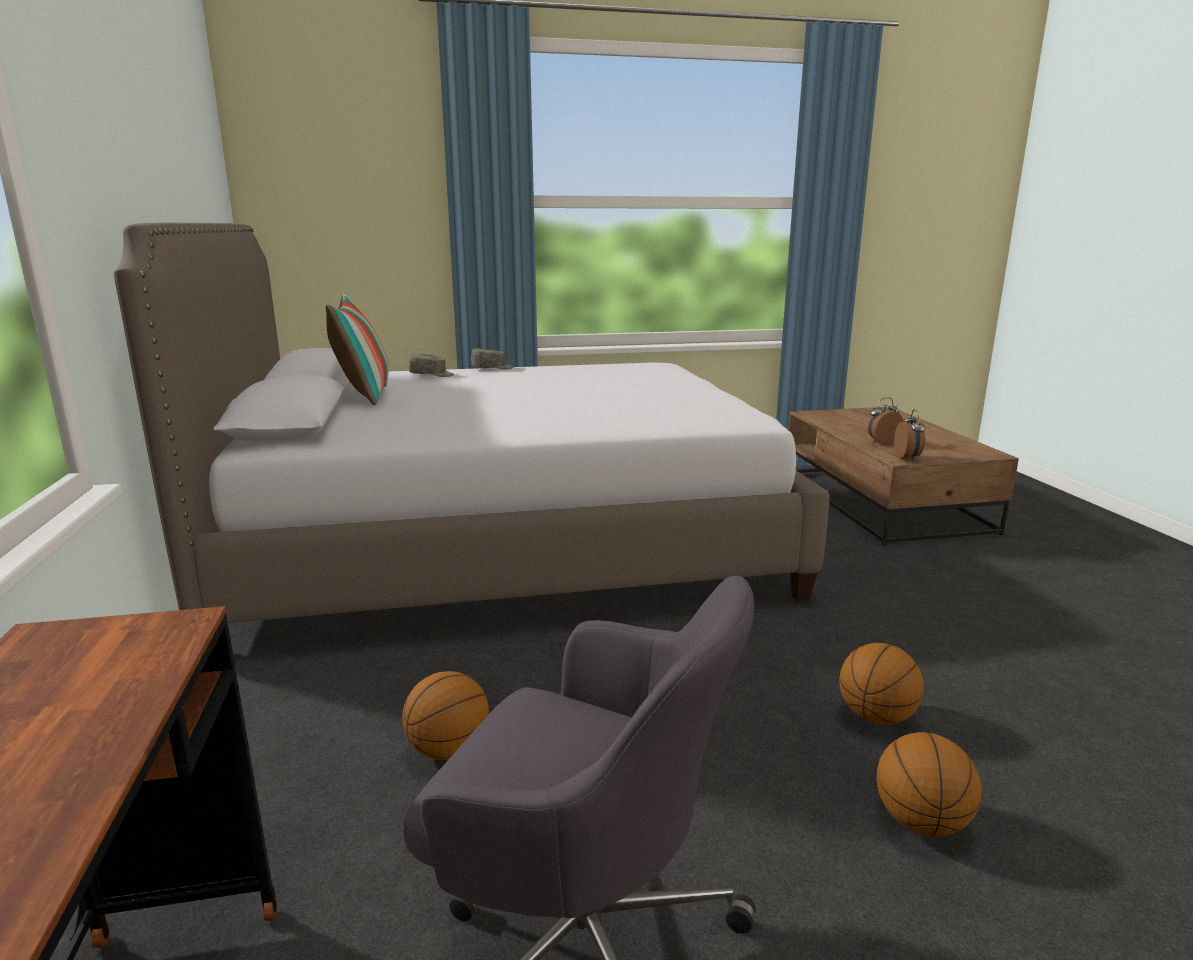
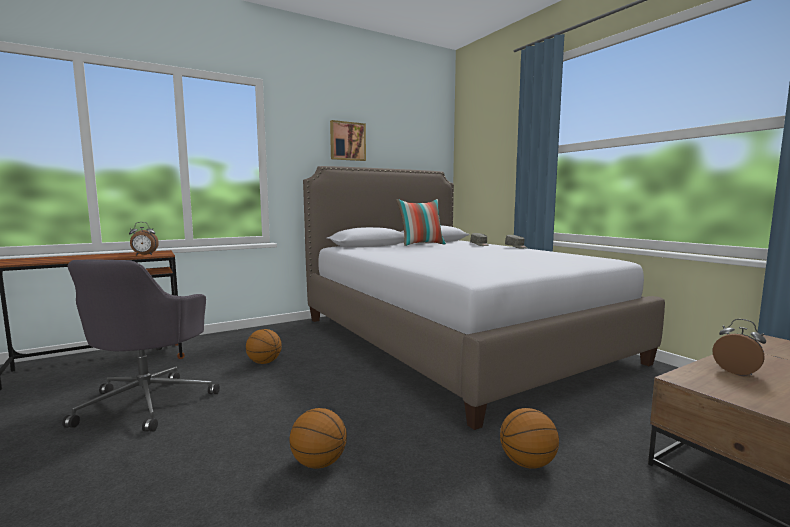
camera: 70 degrees right, 10 degrees down
basketball [877,732,981,837] -> basketball moved to [500,408,559,469]
alarm clock [894,410,925,461] -> alarm clock moved to [129,222,159,256]
none -> picture [330,120,366,161]

